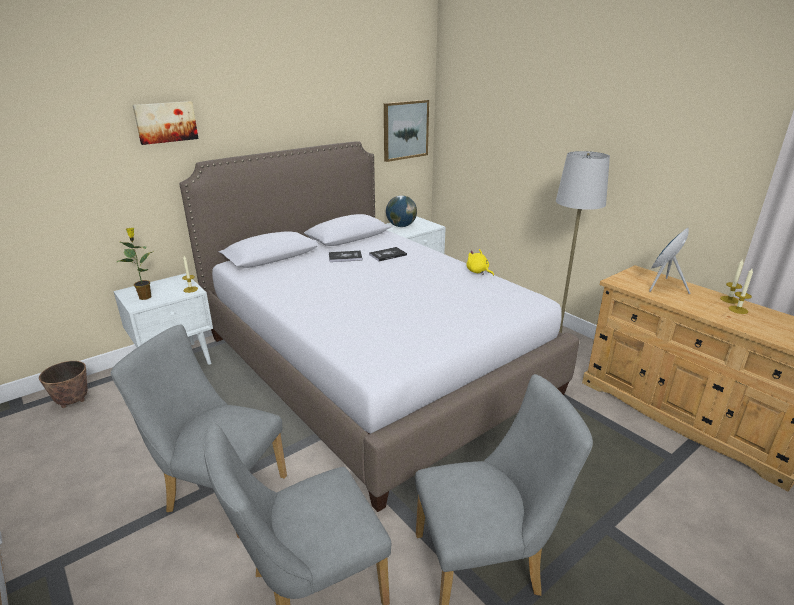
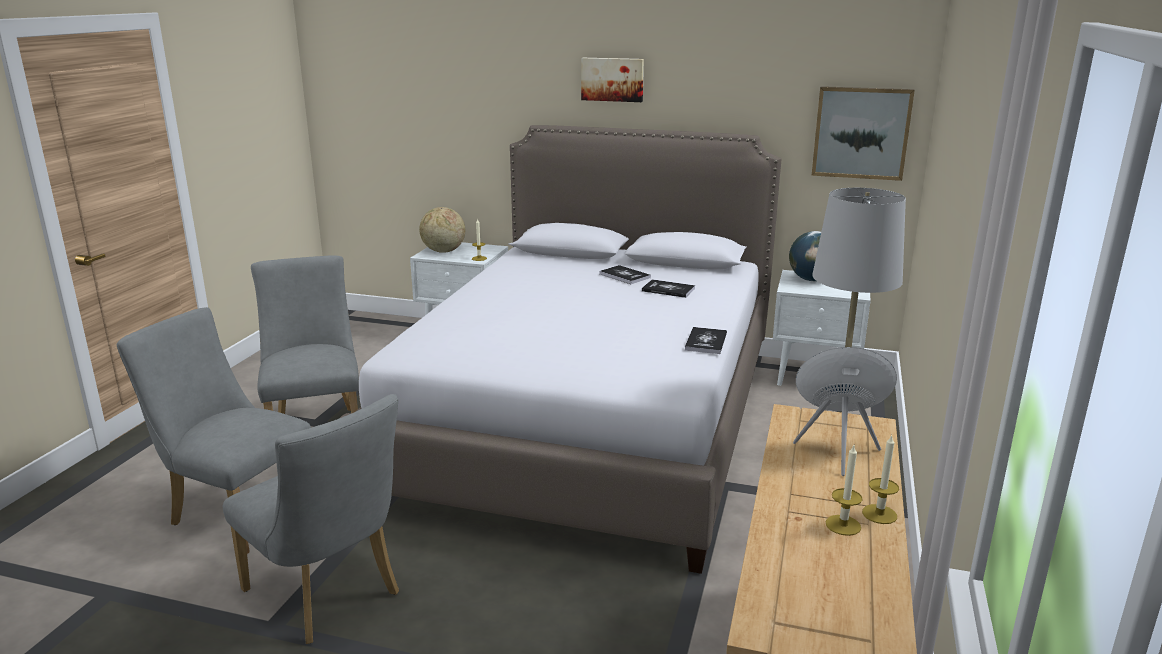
camera: 55 degrees right, 5 degrees down
planter [39,361,87,408] -> none
potted plant [116,228,154,300] -> globe [419,207,465,253]
picture [133,101,199,145] -> picture moved to [581,58,644,102]
yellow plush toy [467,249,494,276] -> book [685,327,727,354]

